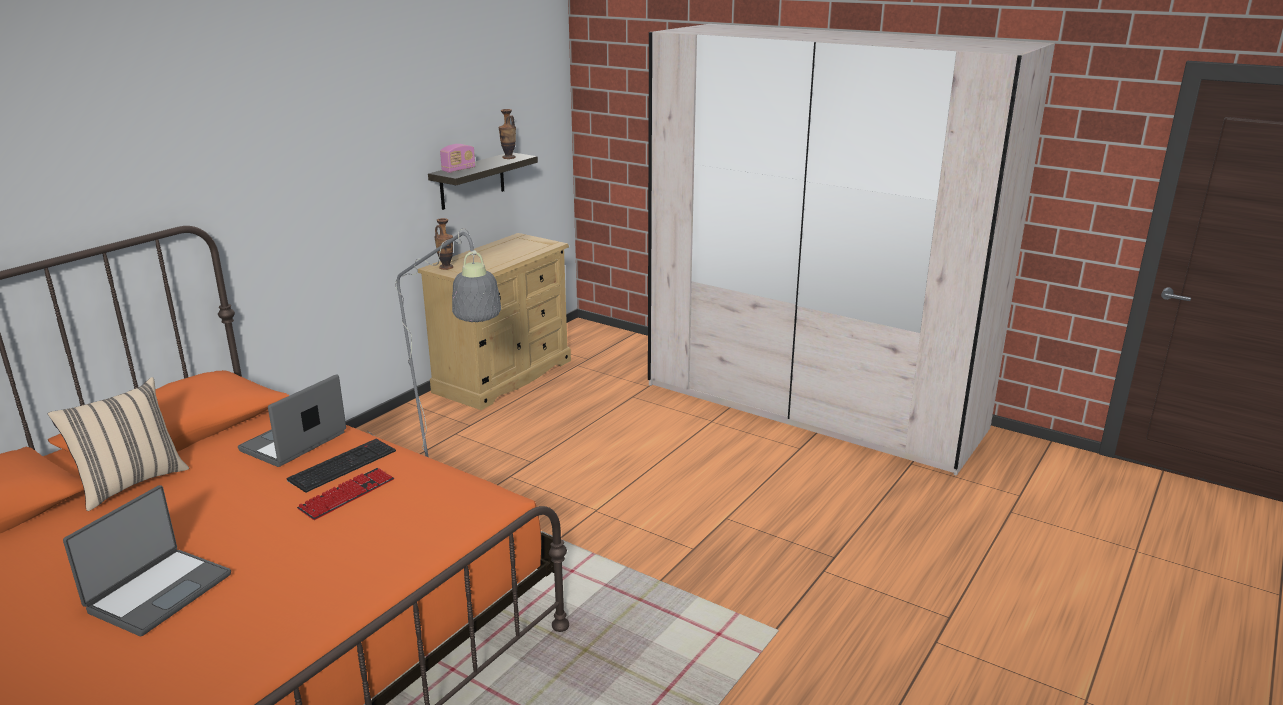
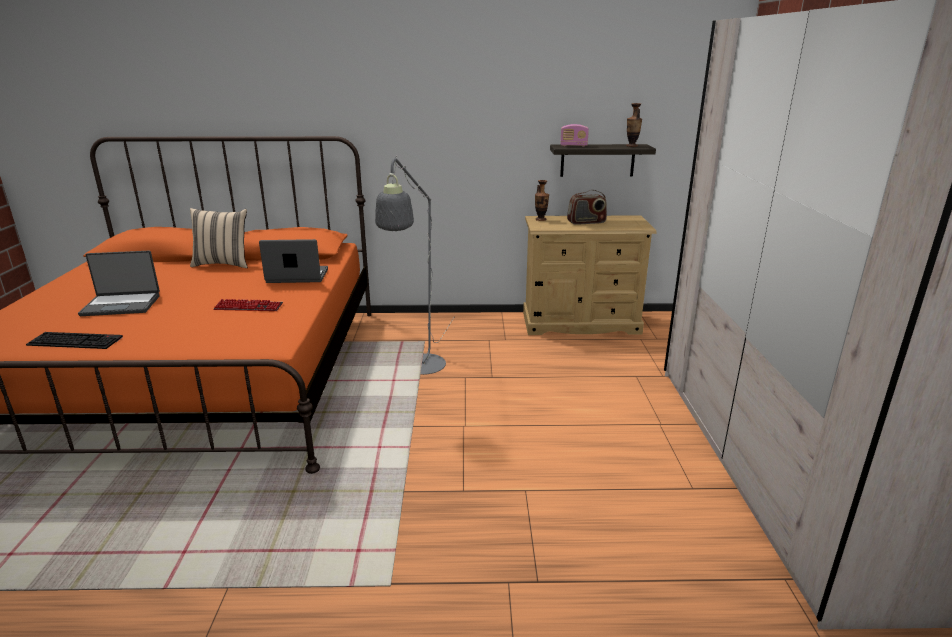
camera: 55 degrees right, 0 degrees up
keyboard [286,439,396,493] -> keyboard moved to [26,332,123,349]
none -> radio [567,190,607,225]

